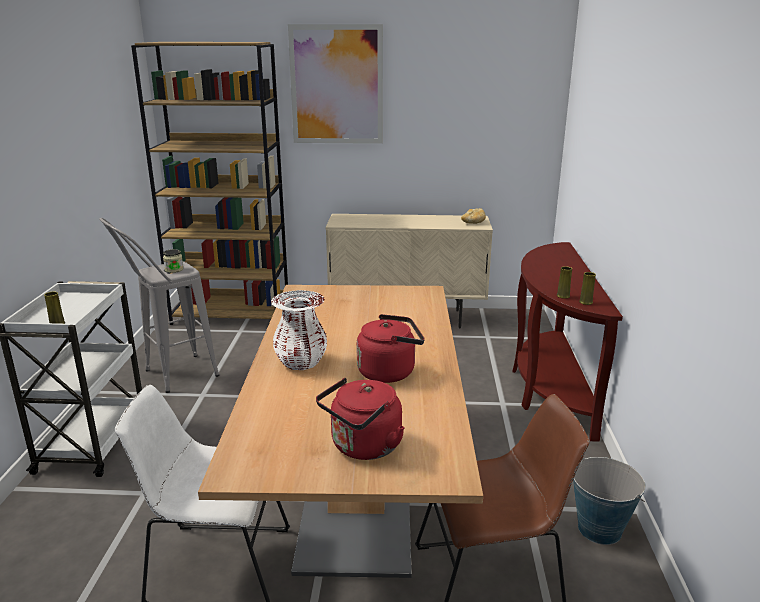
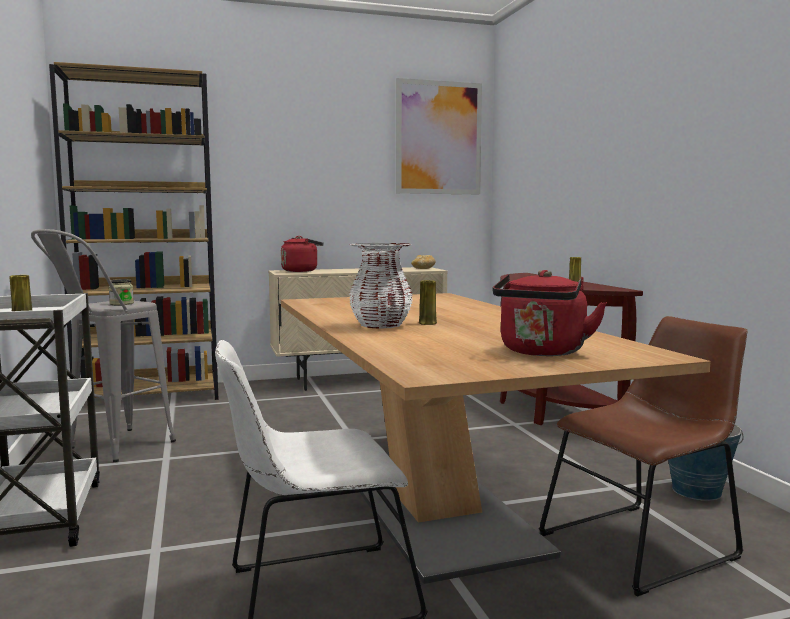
camera: 20 degrees left, 15 degrees down
picture [288,24,383,144] -> picture moved to [396,78,482,194]
red kettle [356,314,425,383] -> red kettle moved to [281,236,324,272]
yellow vase [579,272,596,305] -> yellow vase moved to [419,280,437,325]

